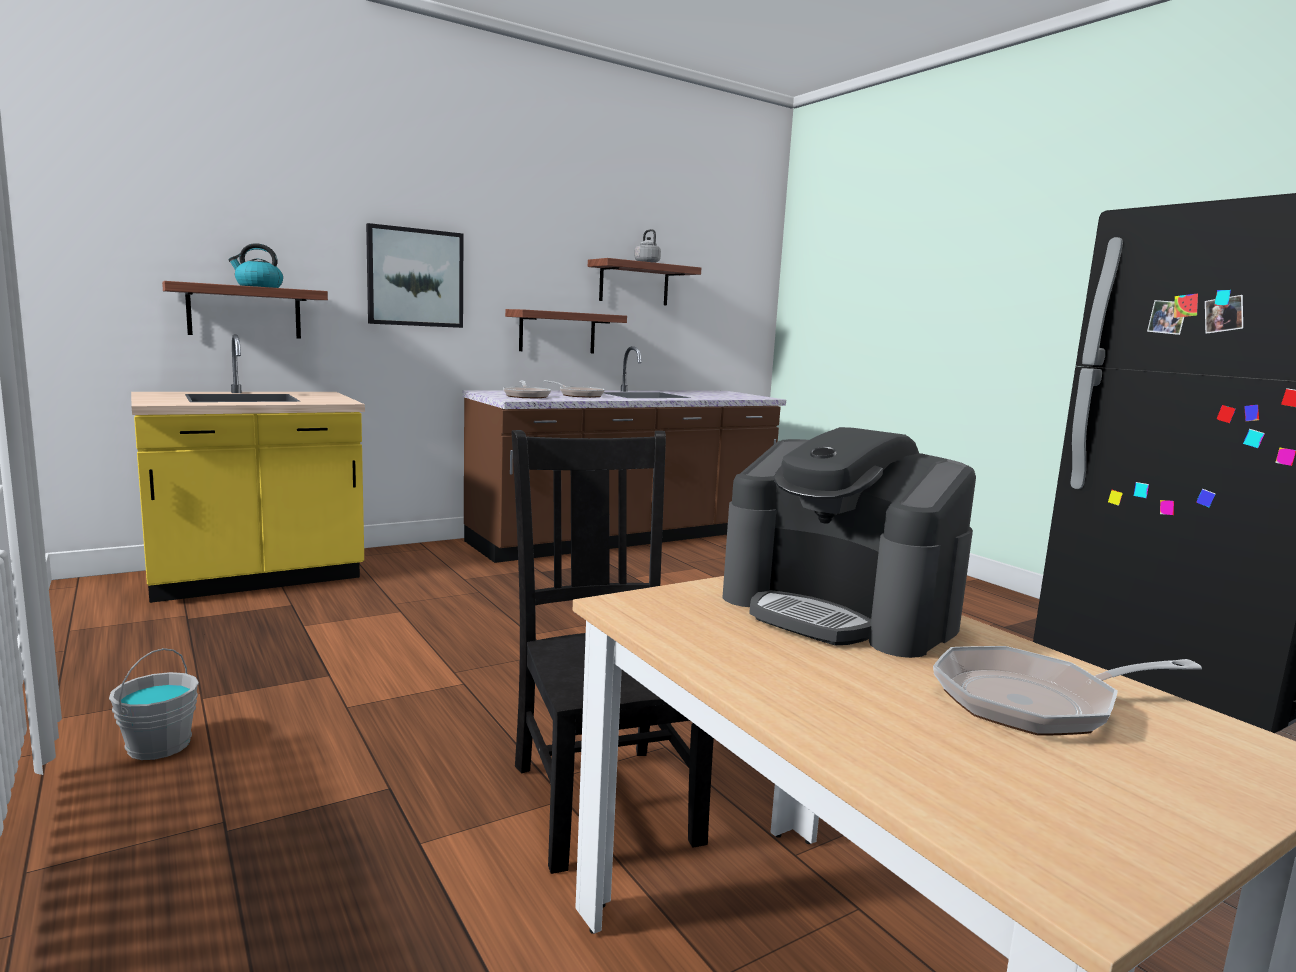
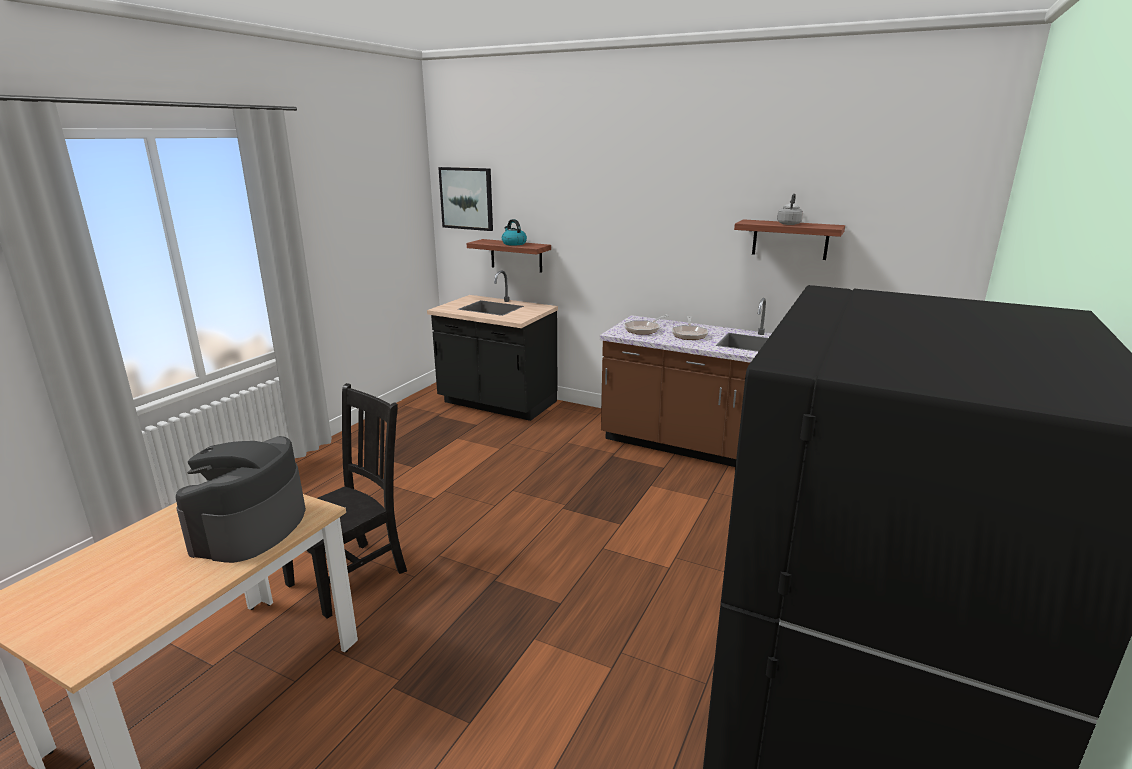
camera: 60 degrees right, 10 degrees up
grey bucket [109,648,199,760] -> none
yellow counter [131,334,365,603] -> black counter [427,270,558,421]
picture [366,223,463,328] -> picture moved to [438,167,493,231]
shelf [505,309,627,353] -> none
frying pan [933,646,1202,735] -> none

